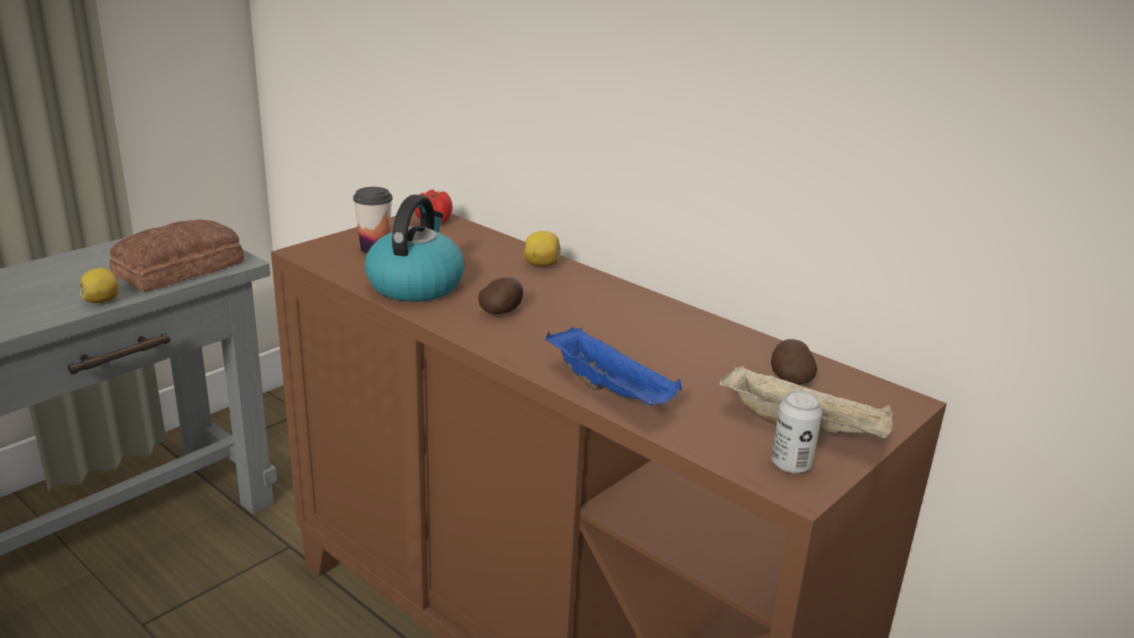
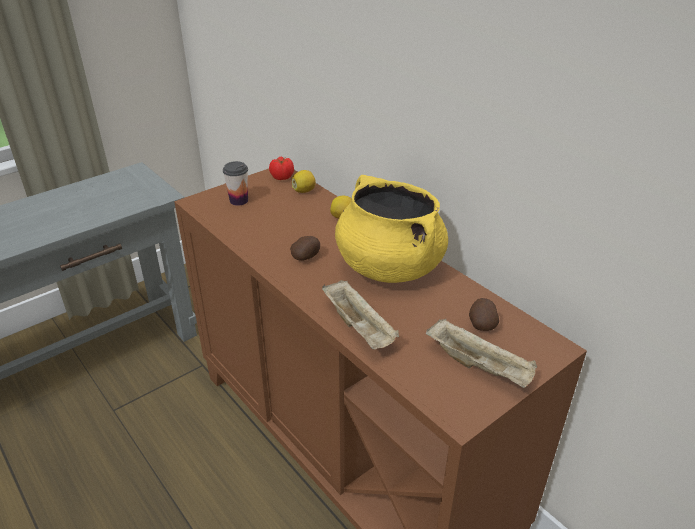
camera: 10 degrees right, 10 degrees up
lemon [79,268,119,303] -> lemon moved to [292,170,316,193]
bread [110,219,244,292] -> none
kettle [365,194,464,302] -> none
blue tray [546,327,682,405] -> beige tray [322,280,399,350]
can [771,391,822,474] -> none
none -> yellow cooking pot [335,175,448,283]

